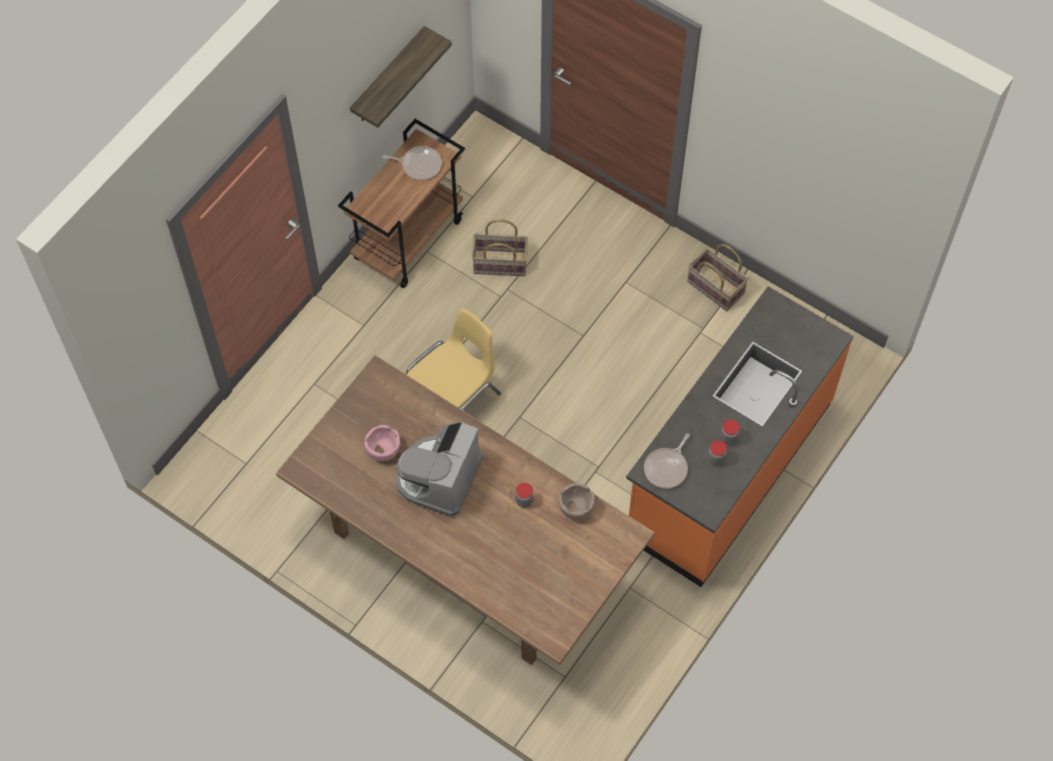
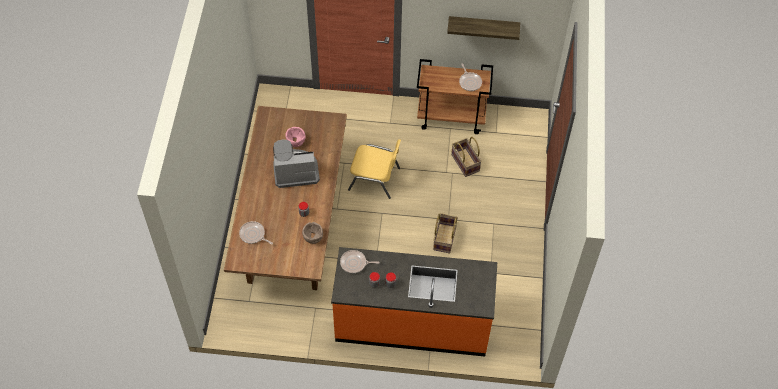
camera: 60 degrees right, 5 degrees down
basket [687,244,748,311] -> basket moved to [433,213,458,253]
none -> frying pan [239,221,273,244]

